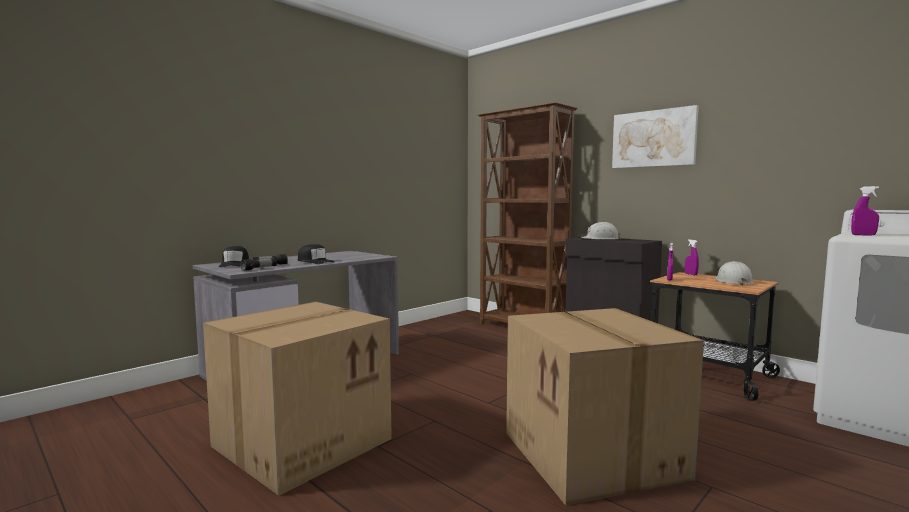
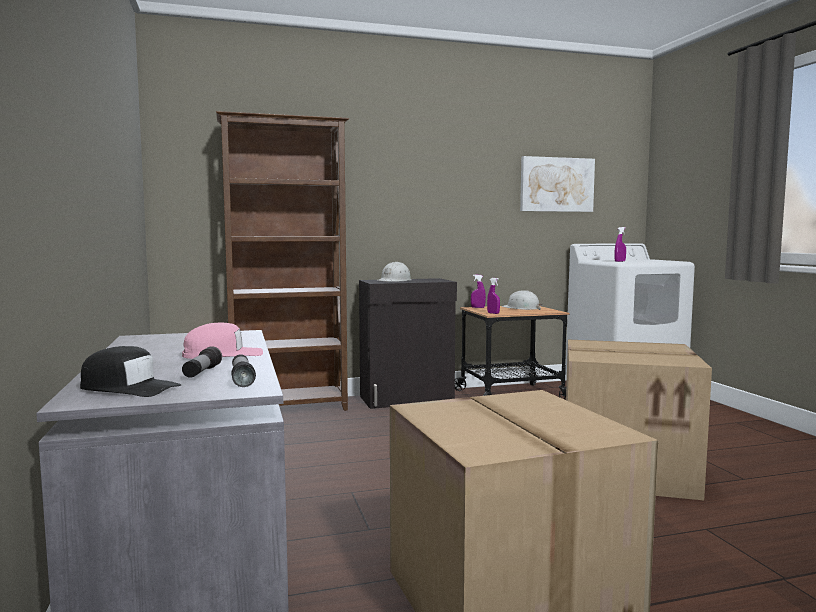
camera: 60 degrees left, 0 degrees up
black cap [298,244,335,264] -> pink cap [182,322,263,359]
picture [612,105,699,168] -> picture moved to [520,156,595,212]

